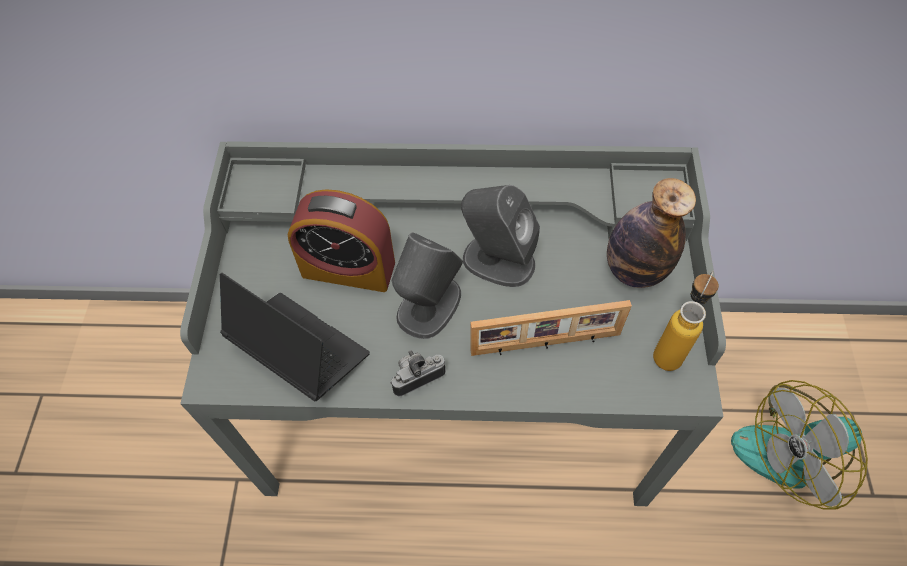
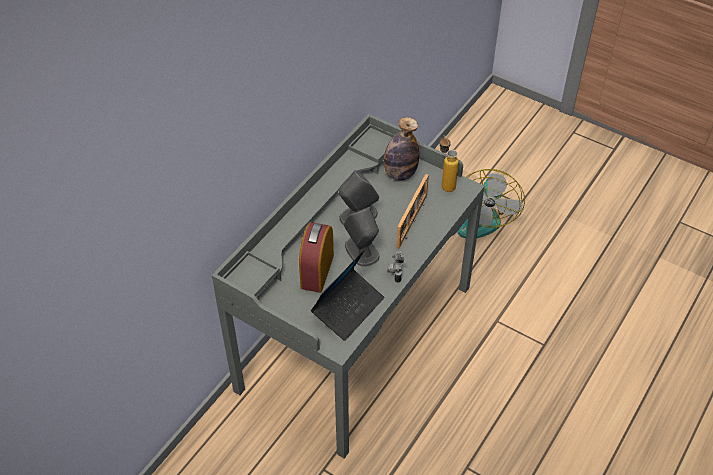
camera: 60 degrees left, 10 degrees down
laptop [220,273,370,401] -> laptop turned 150 degrees clockwise [311,250,385,341]
alarm clock [288,189,395,292] -> alarm clock turned 150 degrees clockwise [299,222,334,293]

